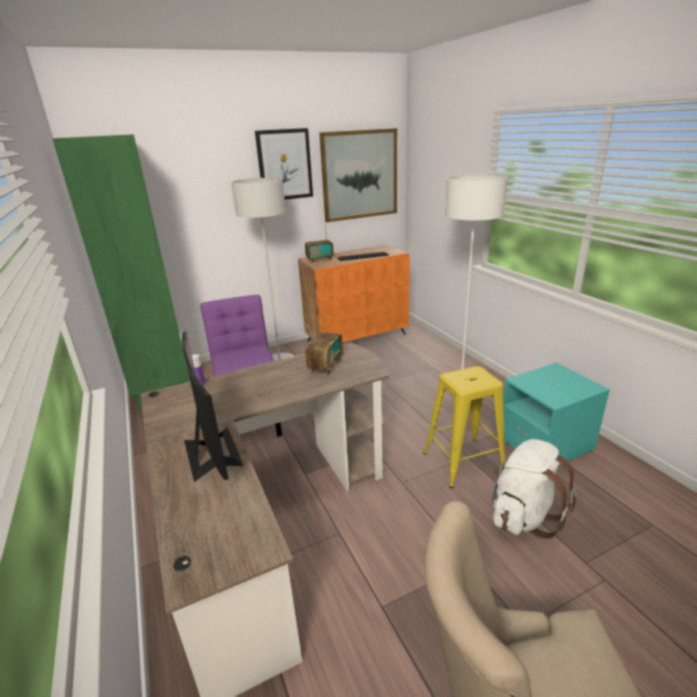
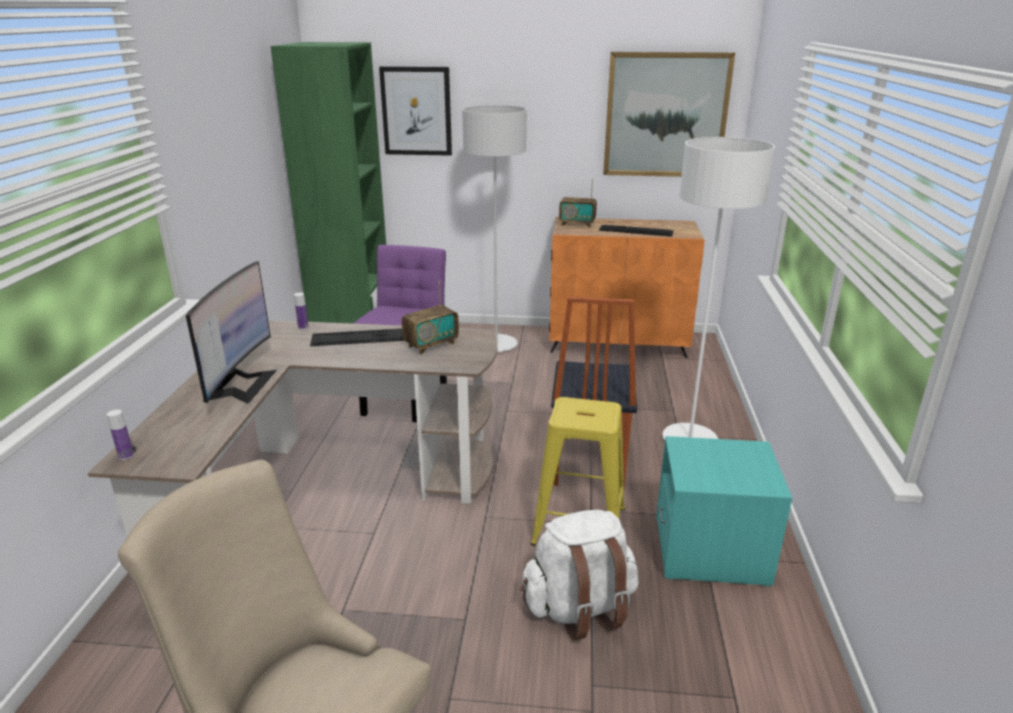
camera: 30 degrees right, 0 degrees up
picture [255,128,313,200] -> picture moved to [379,66,452,156]
none -> bottle [107,410,134,460]
none -> keyboard [310,328,405,346]
none -> chair [551,297,637,486]

